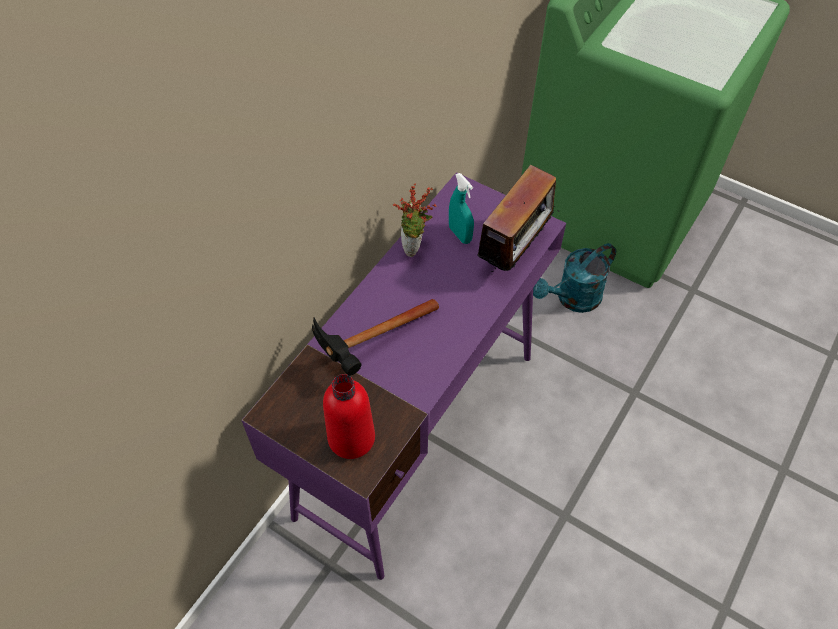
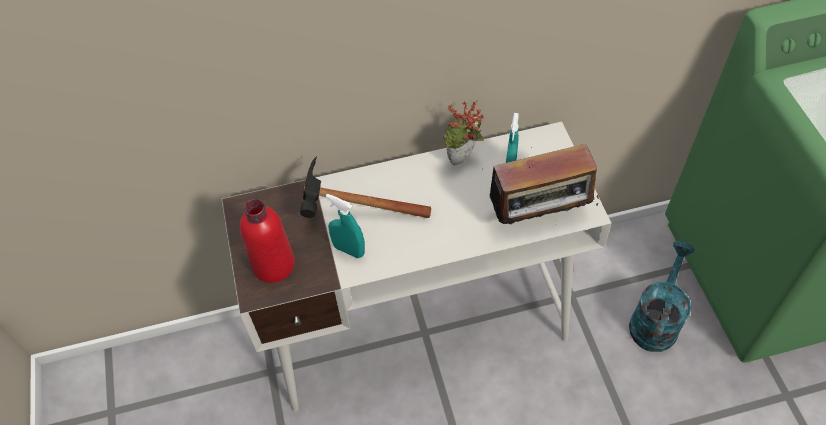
camera: 45 degrees right, 0 degrees up
purple desk [241,172,566,580] -> white desk [222,122,611,412]
turquoise watering can [533,243,616,313] -> turquoise watering can turned 105 degrees clockwise [629,241,695,352]
none -> turquoise spray bottle [326,194,365,258]

